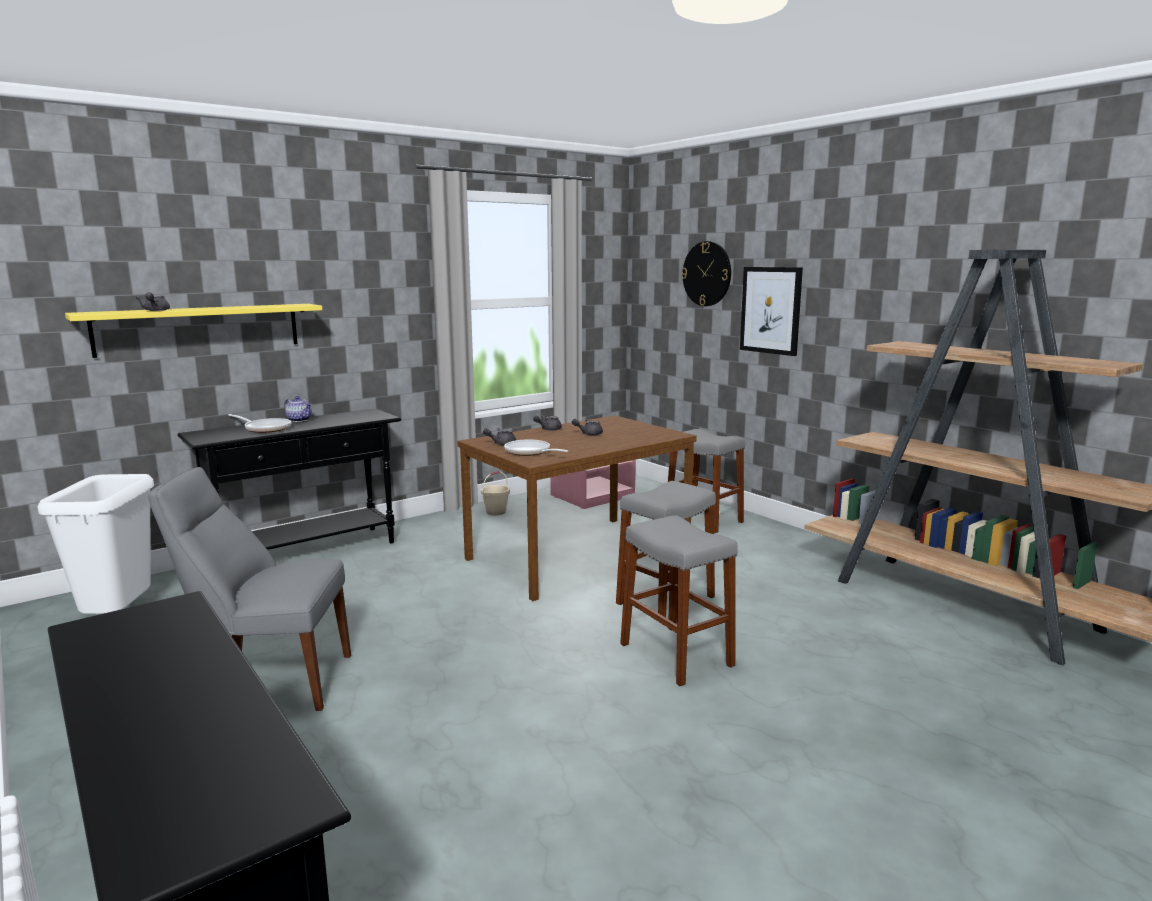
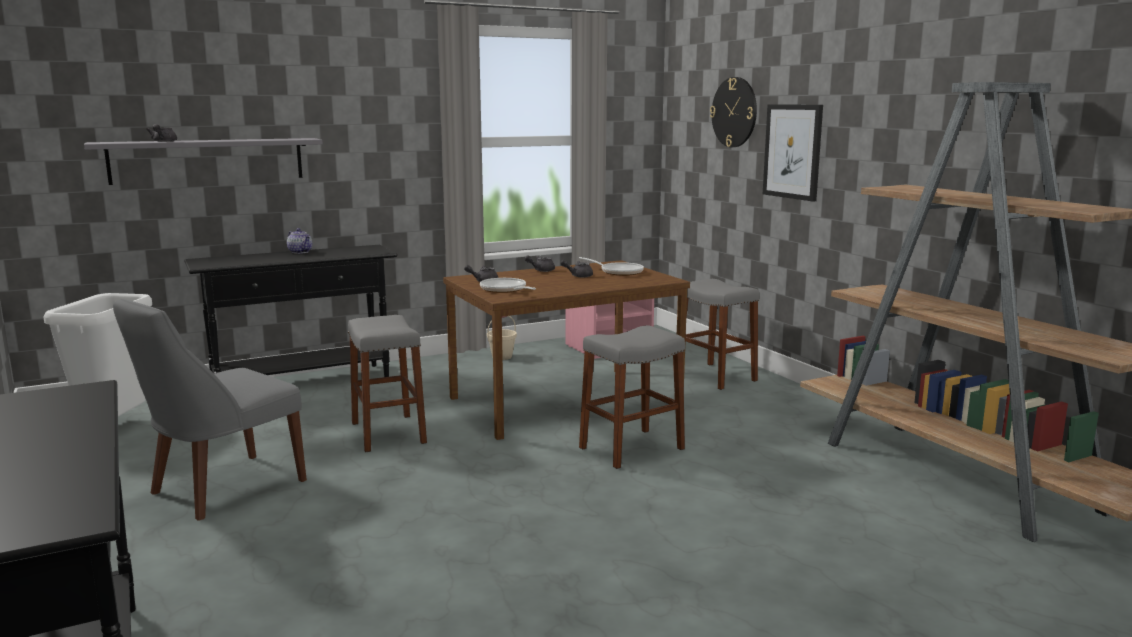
camera: 10 degrees right, 0 degrees up
yellow shelf [65,304,322,358] -> grey shelf [84,138,323,185]
grey chair [149,467,351,711] -> grey chair turned 60 degrees counterclockwise [113,299,307,521]
frying pan [228,414,291,433] -> frying pan moved to [579,257,644,276]
grey stool [620,515,738,686] -> grey stool moved to [348,315,427,452]

